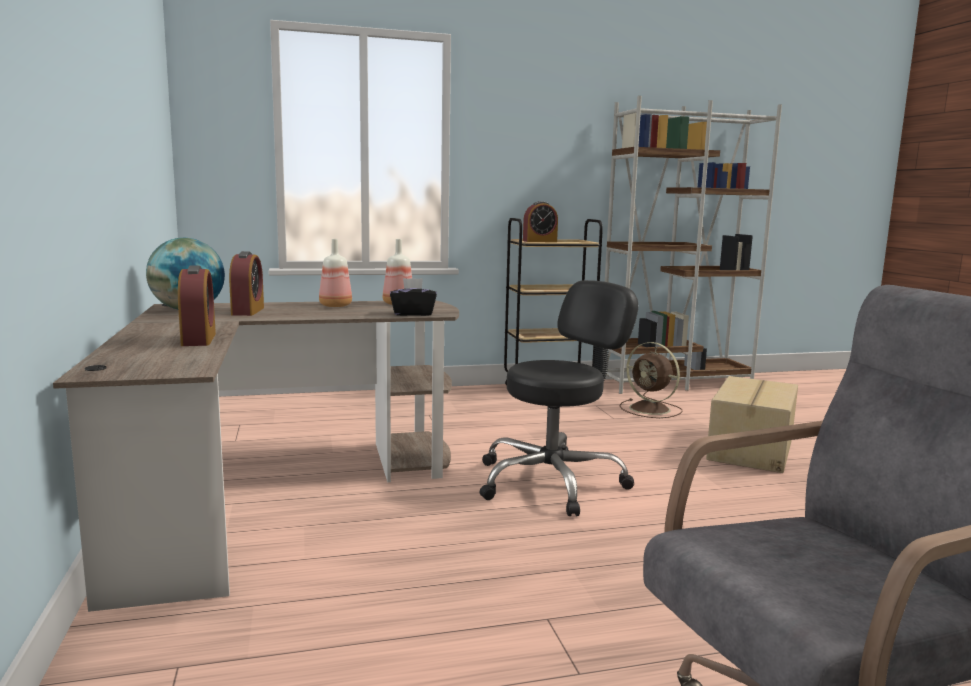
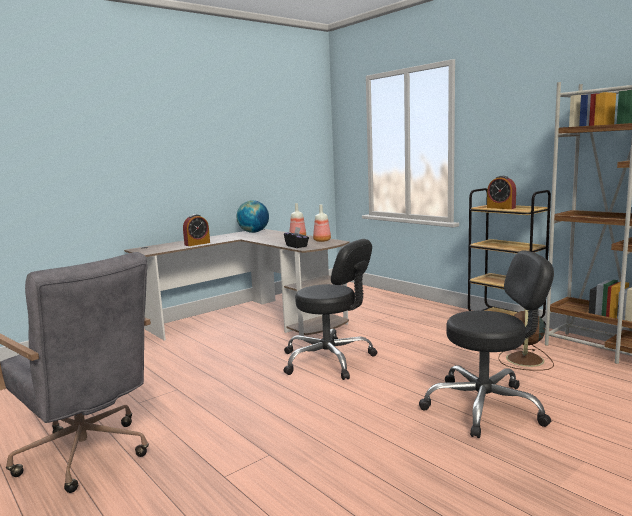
camera: 65 degrees right, 0 degrees up
alarm clock [229,251,264,316] -> none
cardboard box [706,376,798,473] -> black office chair [419,250,554,438]

